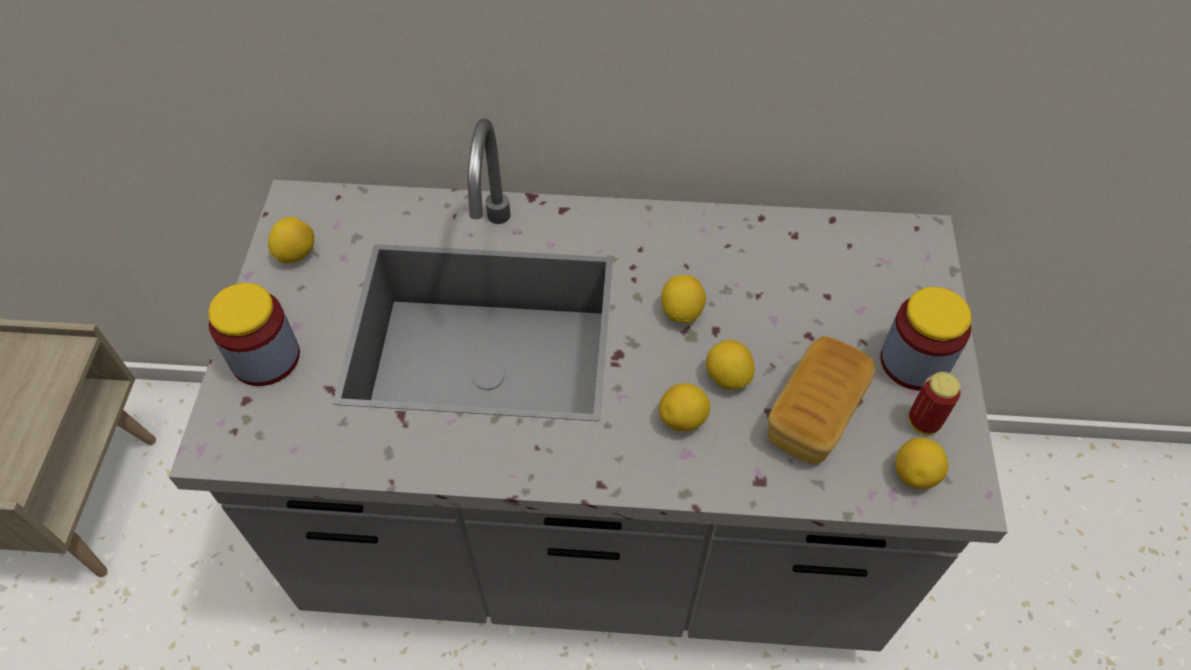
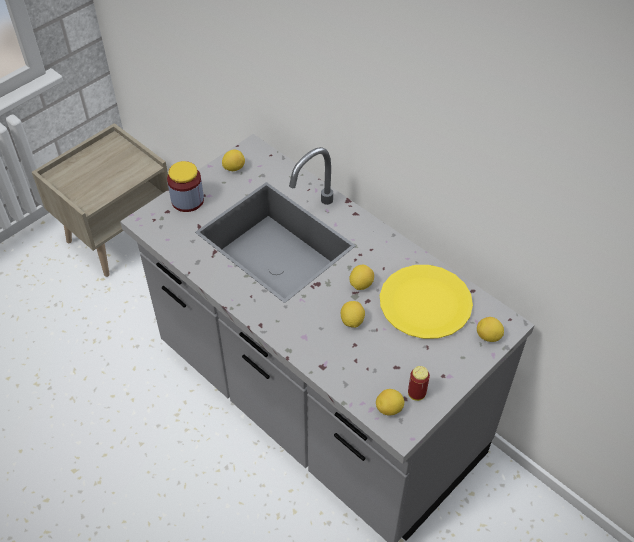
camera: 40 degrees right, 5 degrees down
lemon [659,383,710,432] -> lemon moved to [477,317,504,342]
bread [768,336,875,464] -> none
jar [880,287,972,390] -> none
none -> yellow plate [380,265,473,339]

